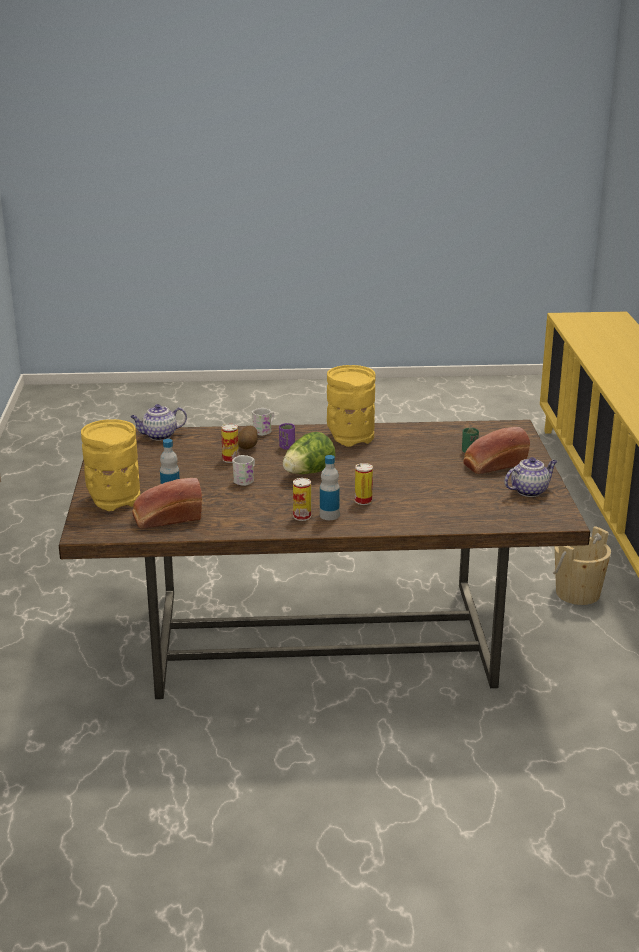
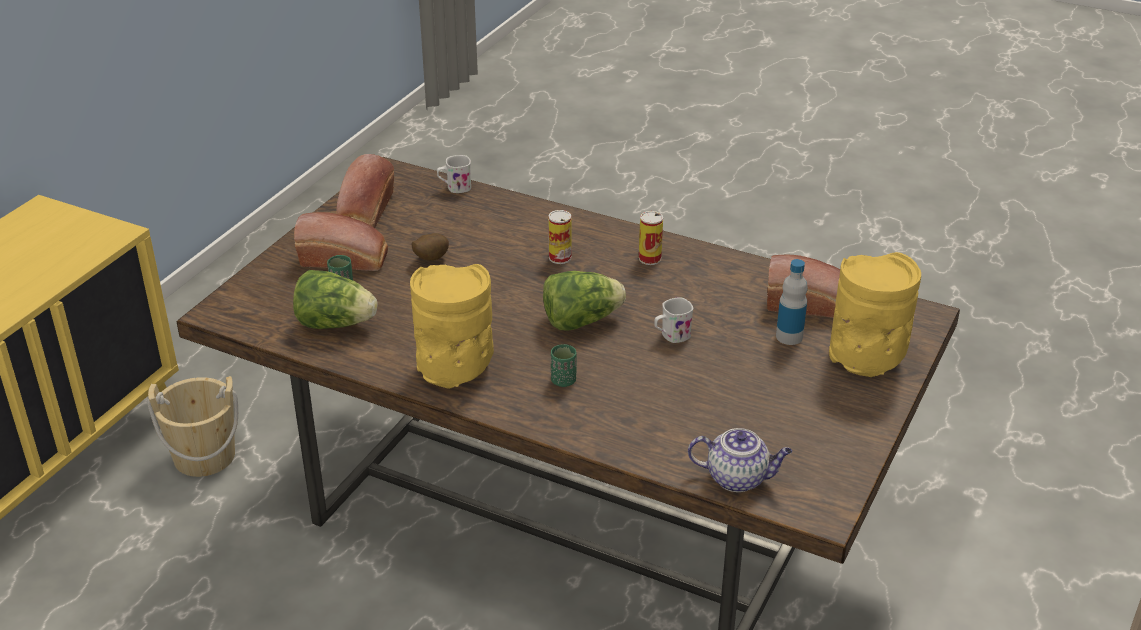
camera: 150 degrees left, 10 degrees up
can [221,424,239,463] -> none
potato [238,426,258,449] -> potato moved to [412,233,449,261]
white mug [252,408,275,436] -> white mug moved to [437,155,471,193]
purple cup [279,423,295,450] -> green cup [551,344,577,387]
bottle [320,455,340,520] -> none
teapot [504,457,557,497] -> bread [336,154,394,228]
none -> lettuce [293,270,378,329]

